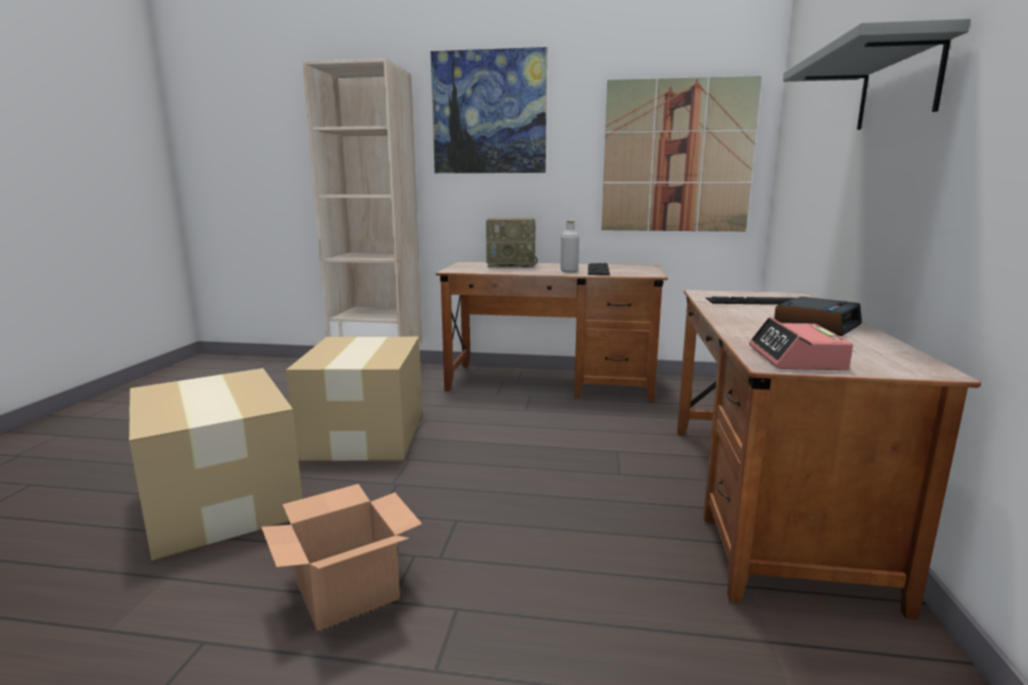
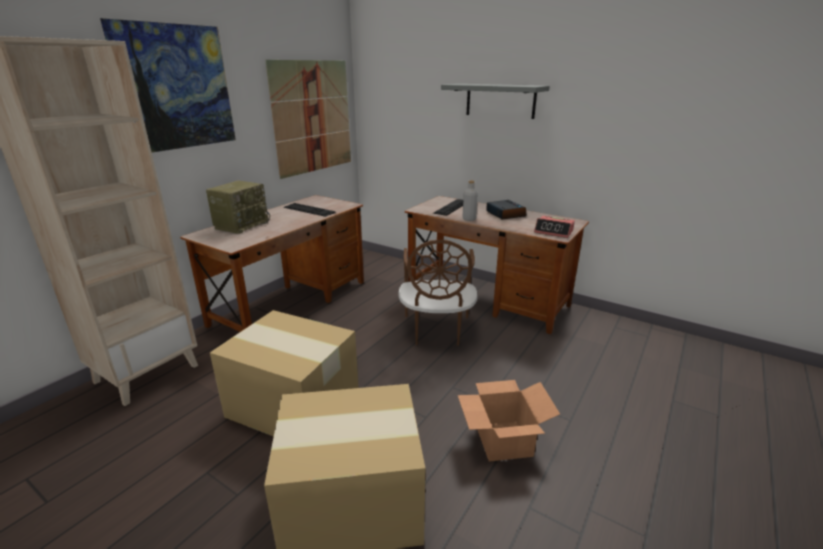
camera: 65 degrees left, 10 degrees up
grey bottle [560,221,579,272] -> grey bottle moved to [462,180,478,221]
none -> brown chair [398,240,478,346]

